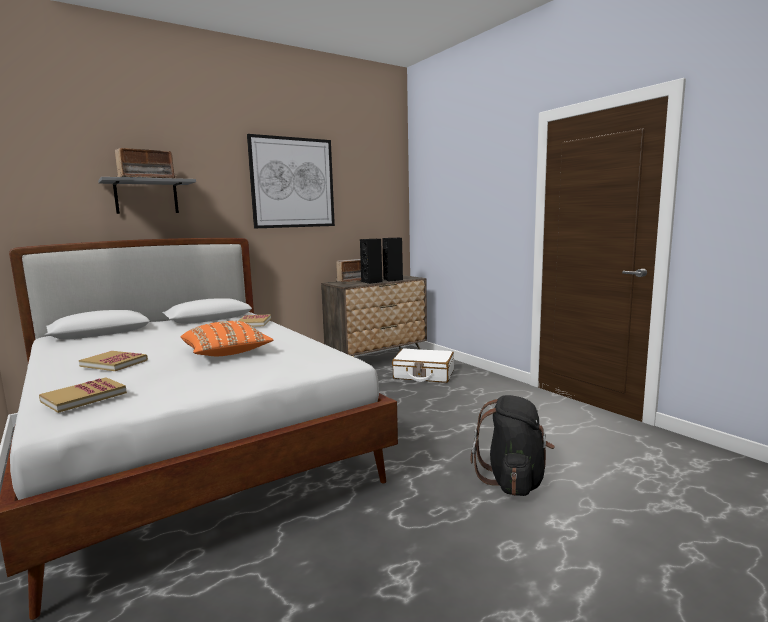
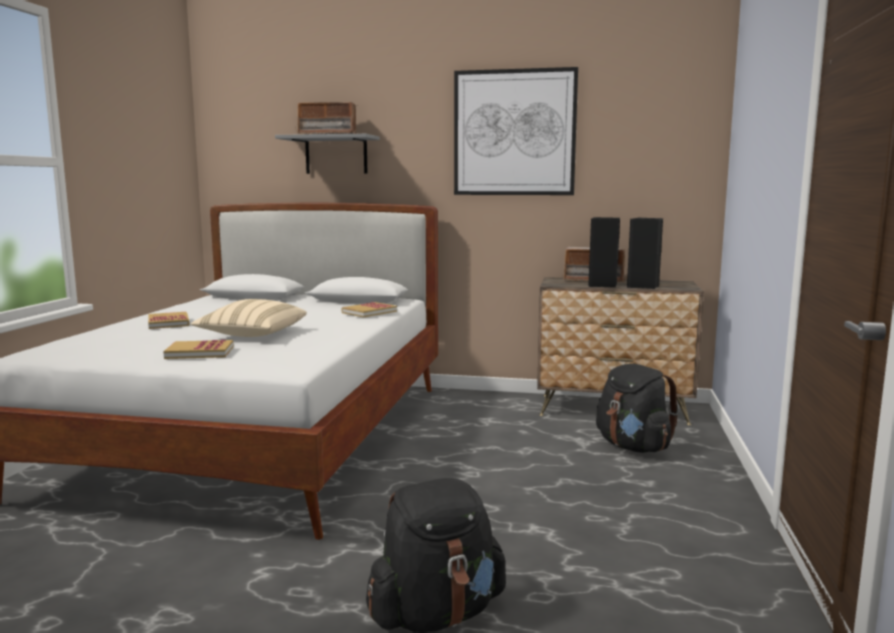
camera: 45 degrees right, 0 degrees up
book [39,377,127,413] -> book moved to [163,339,233,359]
orange pillow [180,321,274,356] -> beige pillow [191,299,307,337]
white suitcase [392,348,454,383] -> black backpack [596,364,680,453]

